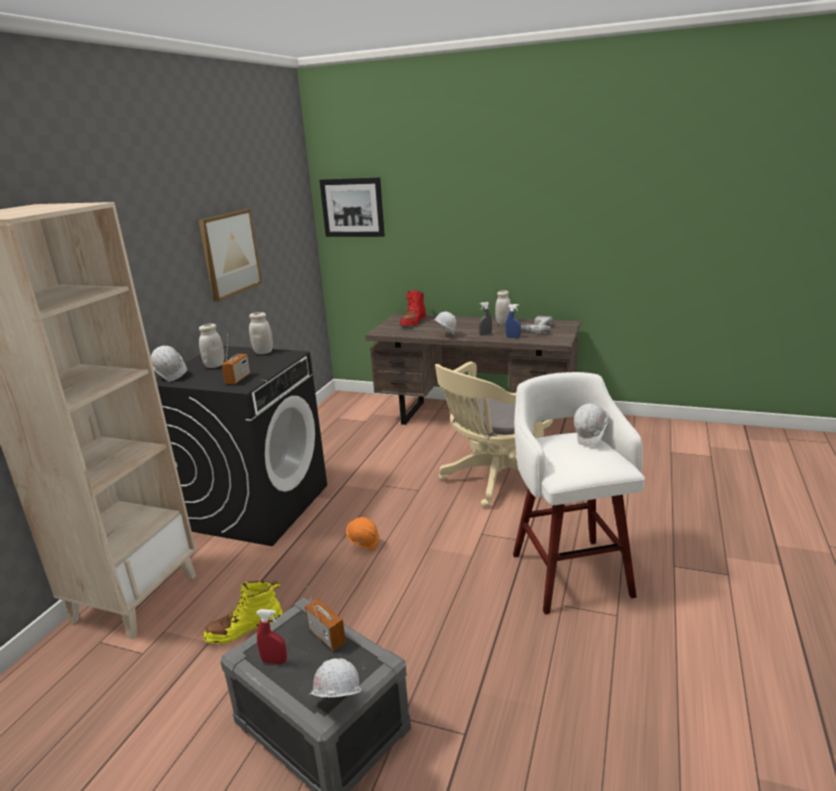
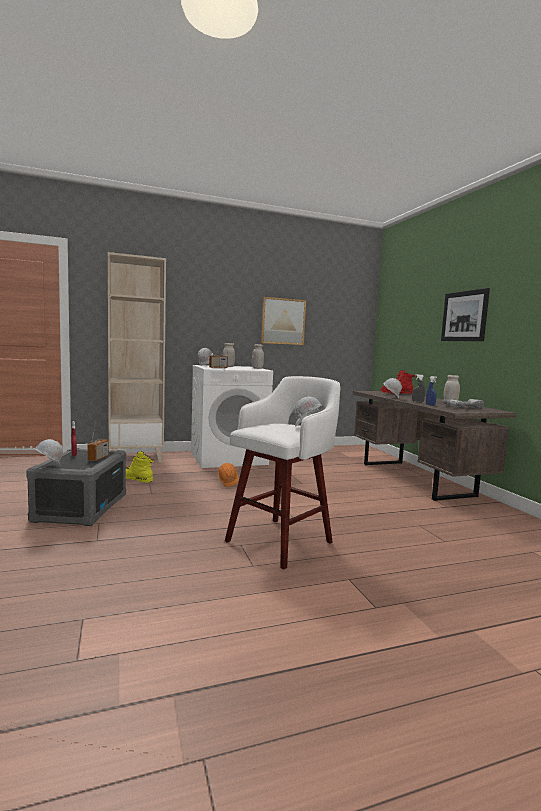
camera: 50 degrees right, 15 degrees down
black washing machine [156,346,327,546] -> white washing machine [191,365,273,468]
picture [319,177,385,237] -> picture moved to [441,288,490,341]
beige office chair [435,362,553,508] -> none

